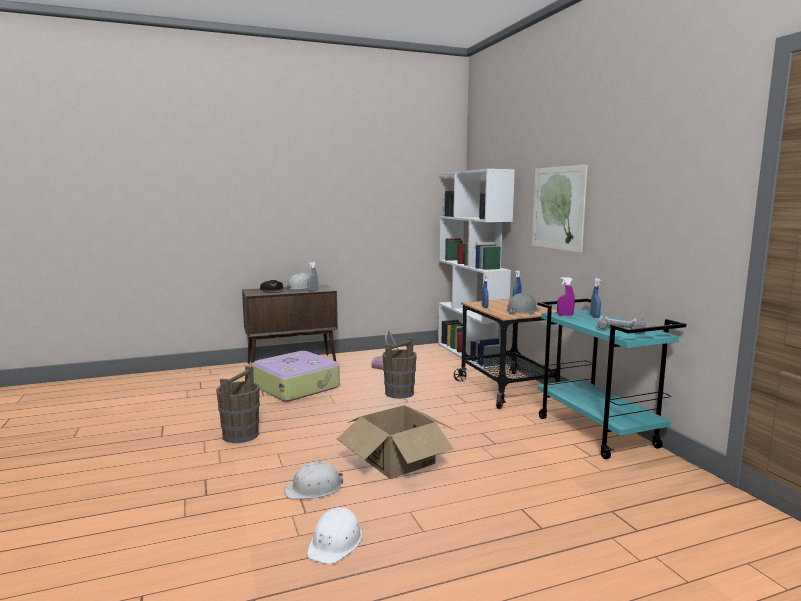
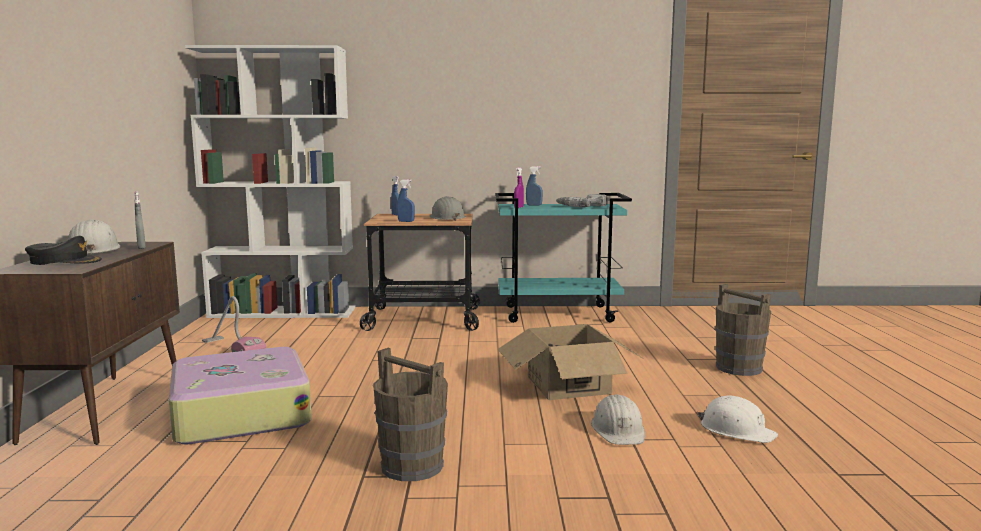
camera: 70 degrees left, 0 degrees up
brown bucket [382,337,417,399] -> brown bucket moved to [715,284,771,376]
picture [532,165,588,253] -> none

